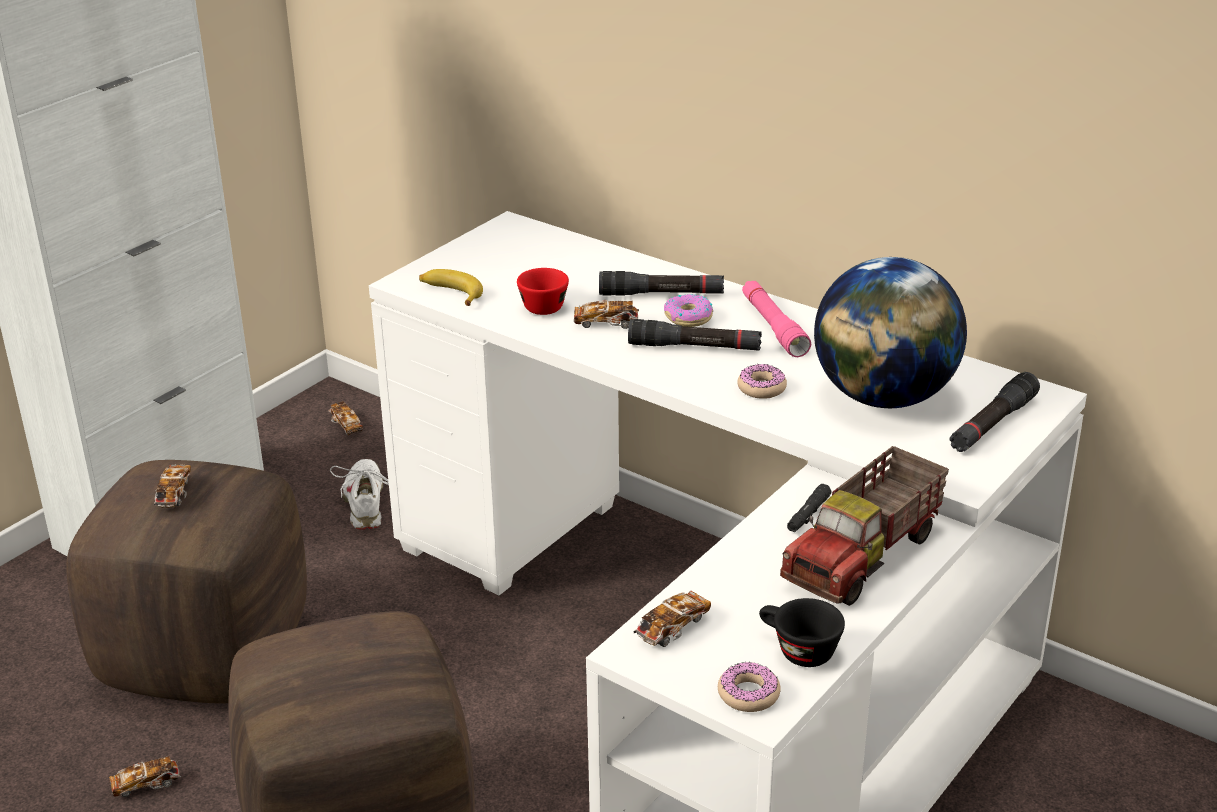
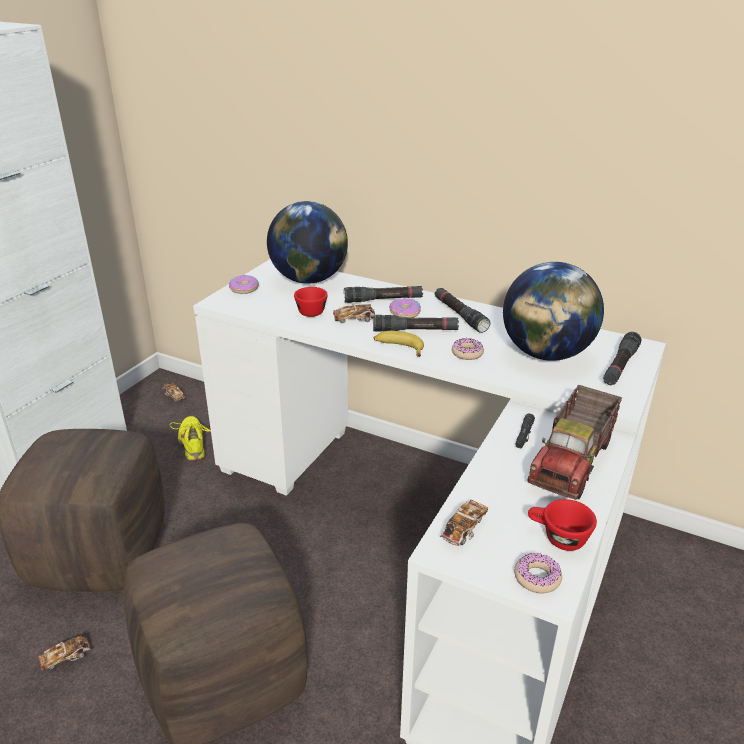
camera: 10 degrees left, 0 degrees up
toy car [153,464,191,508] -> none
white shoe [330,459,389,530] -> yellow shoe [170,416,211,461]
banana [419,269,483,306] -> banana moved to [374,331,424,357]
pink flashlight [742,281,811,357] -> black flashlight [435,288,490,333]
black cup [759,598,845,667] -> red cup [528,499,597,551]
none -> donut [229,274,259,294]
none -> globe [267,201,348,284]

